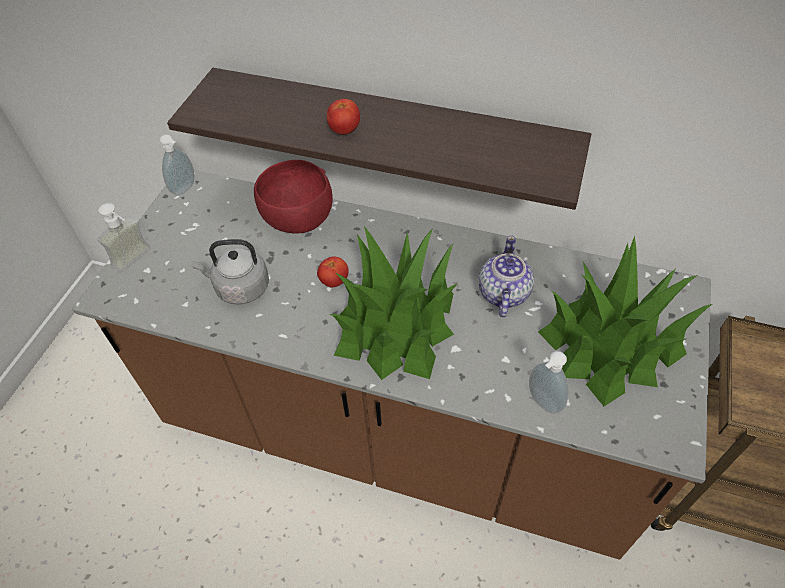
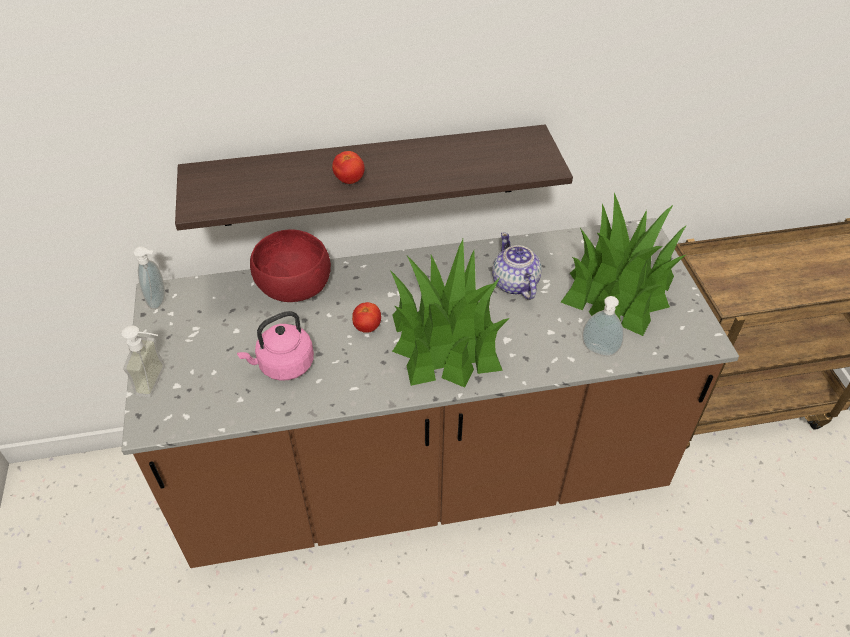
camera: 30 degrees left, 5 degrees down
grey kettle [192,239,269,305] -> pink kettle [237,311,314,381]

